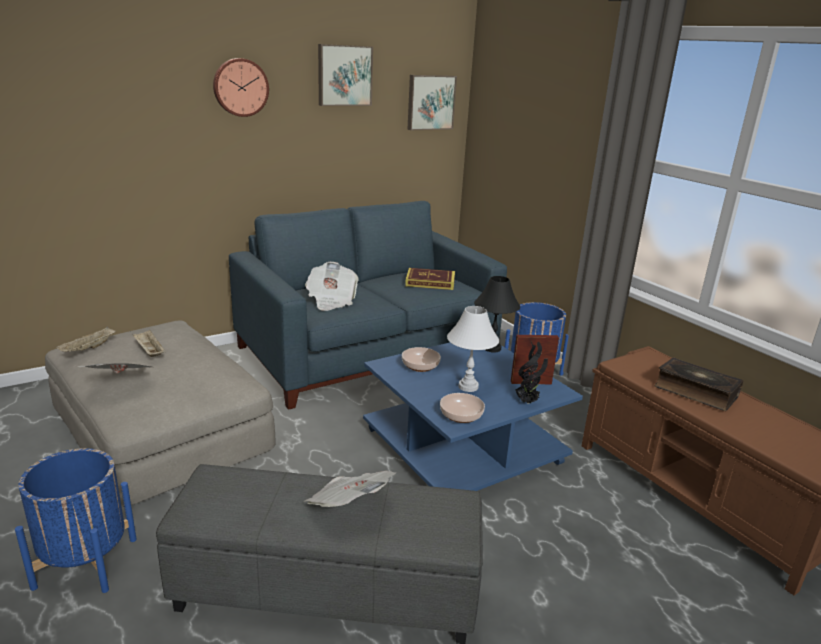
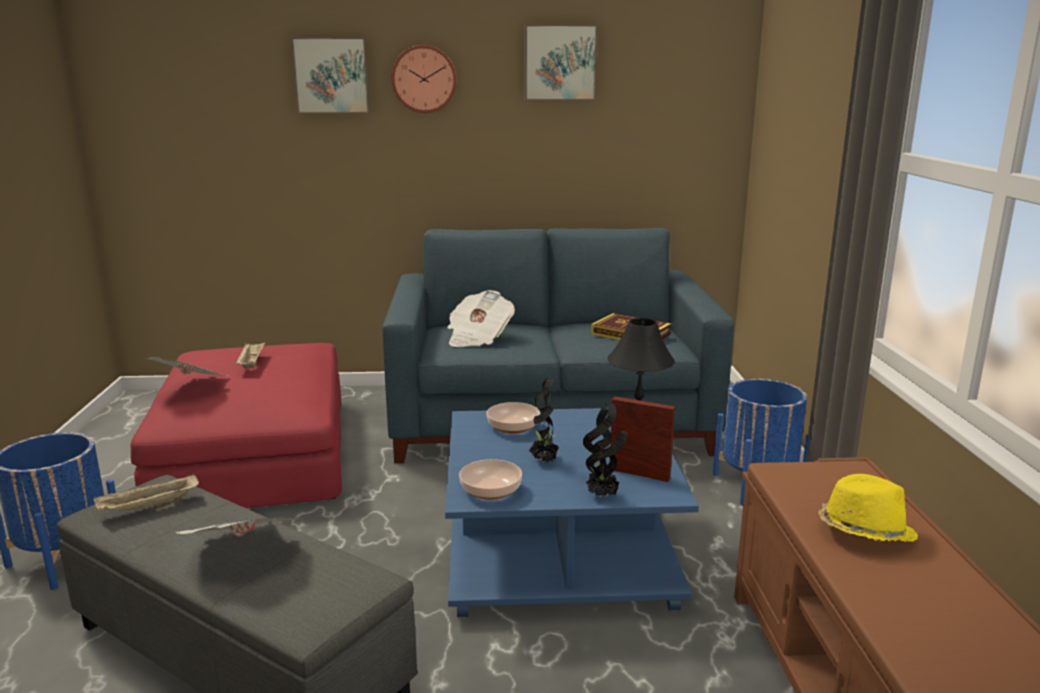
camera: 30 degrees right, 5 degrees down
beige ottoman [45,320,275,507] -> red ottoman [131,343,342,508]
beige tray [56,327,116,352] -> beige tray moved to [93,473,199,512]
picture [407,75,457,130] -> picture moved to [290,37,371,114]
white table lamp [447,306,499,392] -> potted plant [529,378,562,463]
book [654,357,743,411] -> yellow hat [819,474,918,542]

